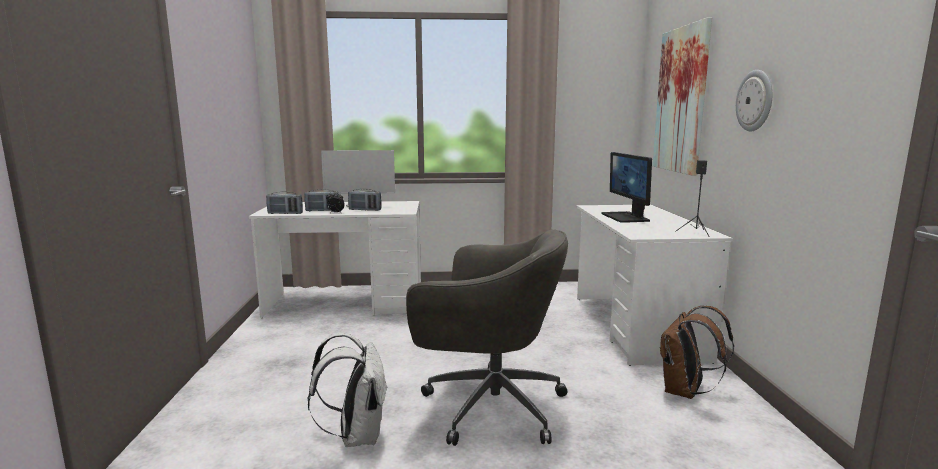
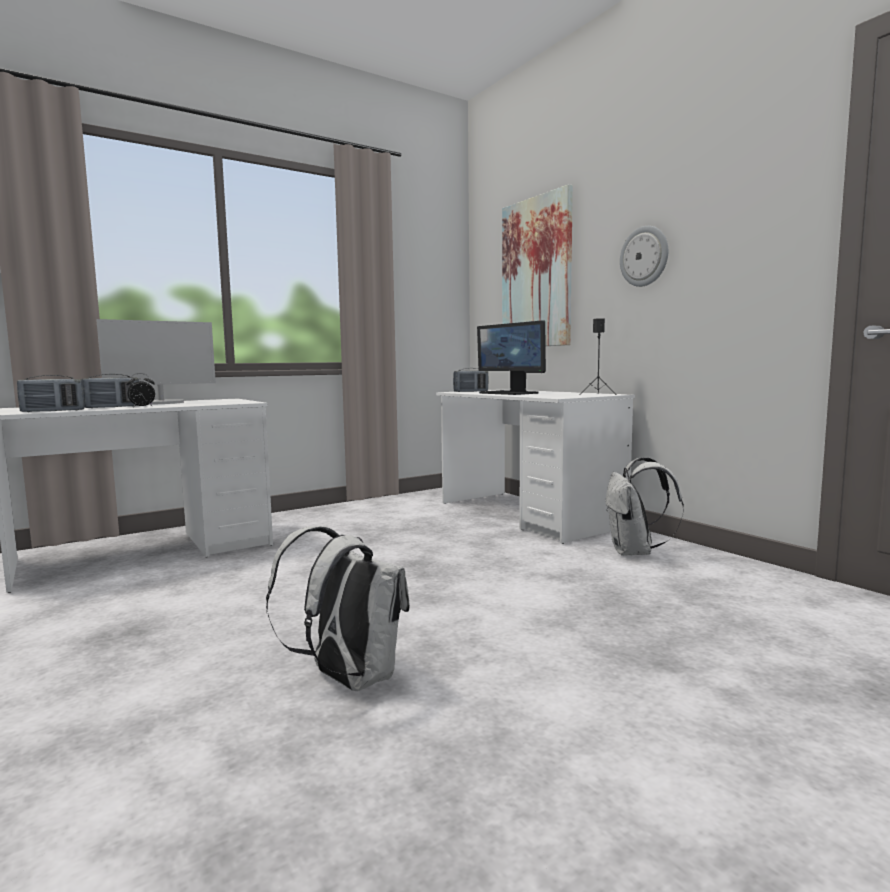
camera: 30 degrees left, 5 degrees down
radio [348,189,381,211] -> radio moved to [453,368,489,392]
grey office chair [406,229,568,446] -> none
brown backpack [660,306,734,399] -> white backpack [605,457,684,556]

